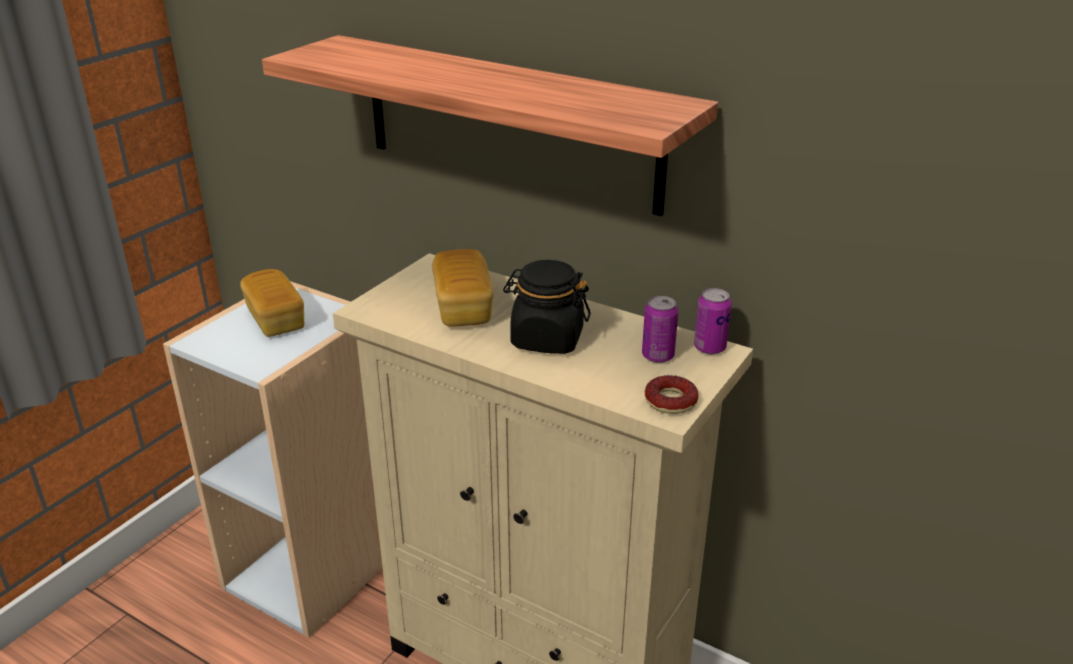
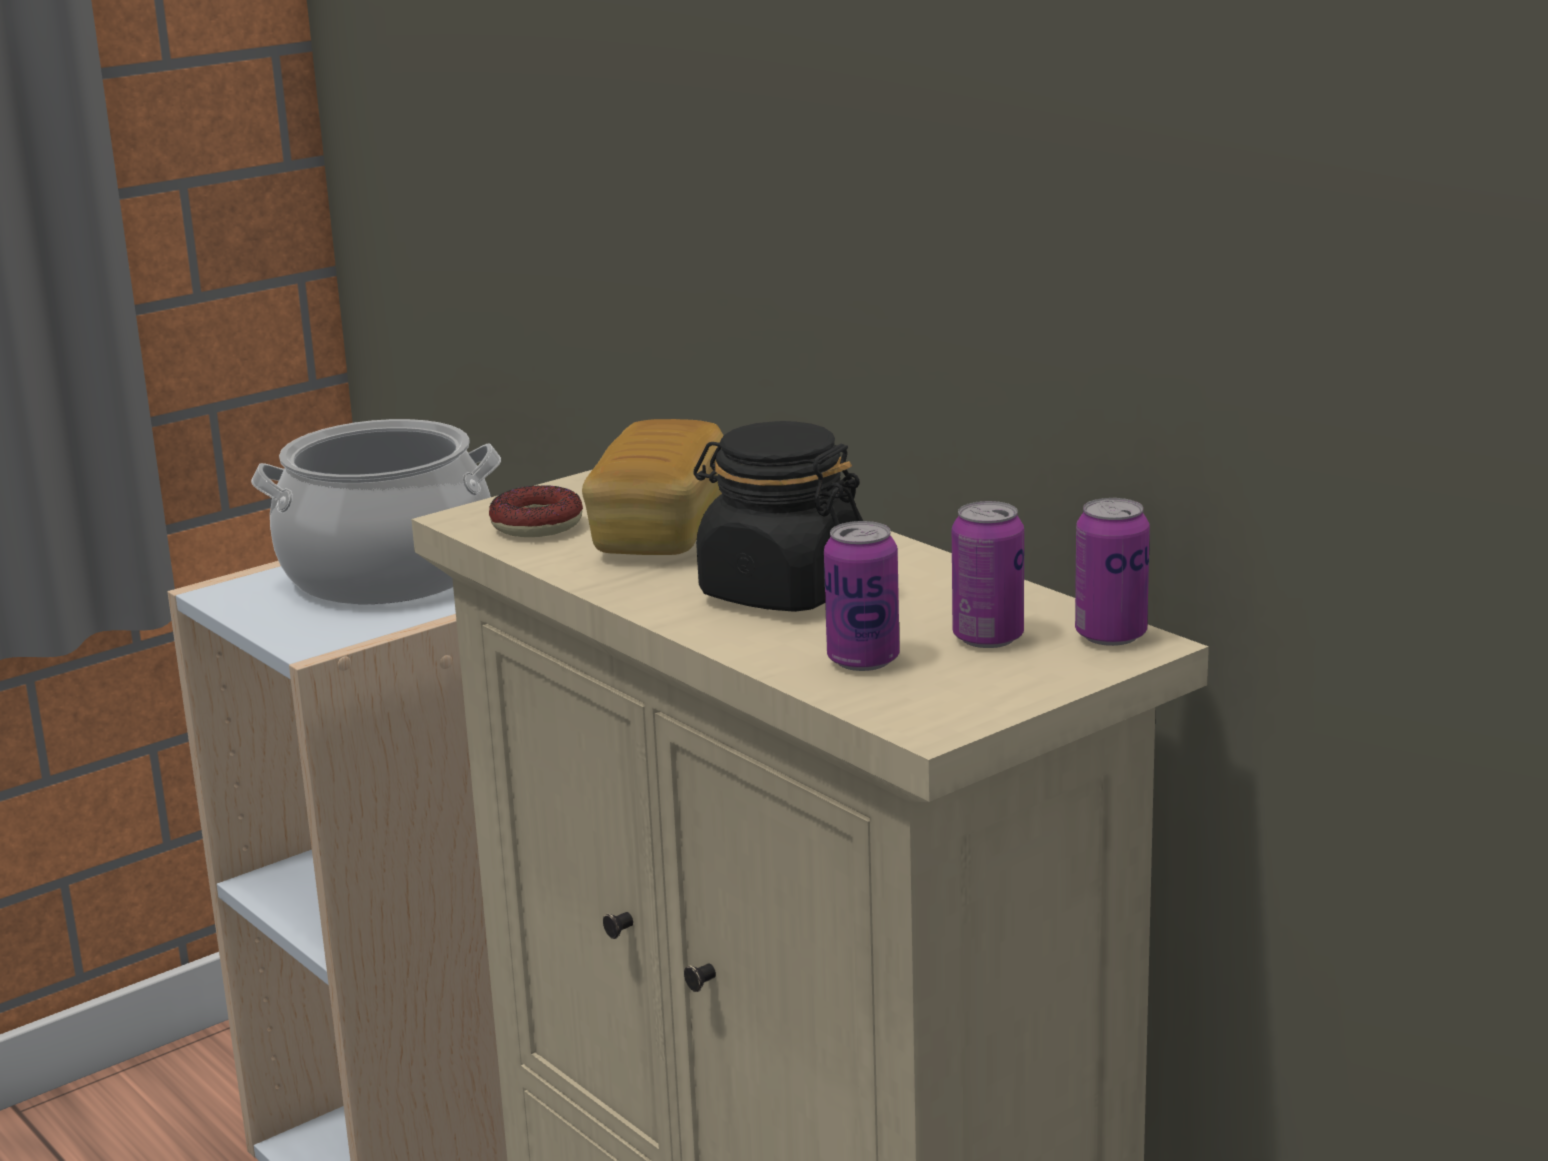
camera: 20 degrees right, 10 degrees down
bread [240,269,304,337] -> cooking pot [251,419,501,604]
shelf [262,35,718,216] -> none
donut [645,375,699,414] -> donut moved to [489,485,583,537]
none -> can [824,521,900,671]

